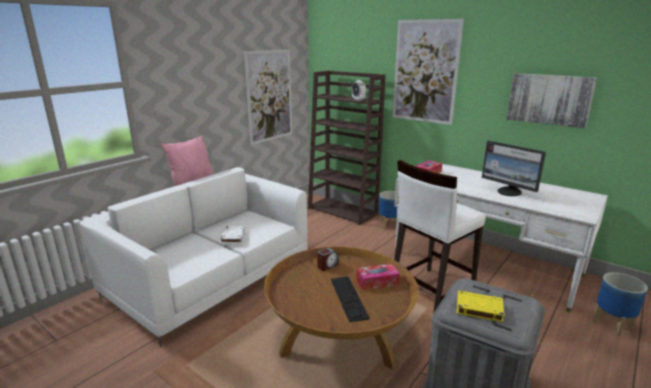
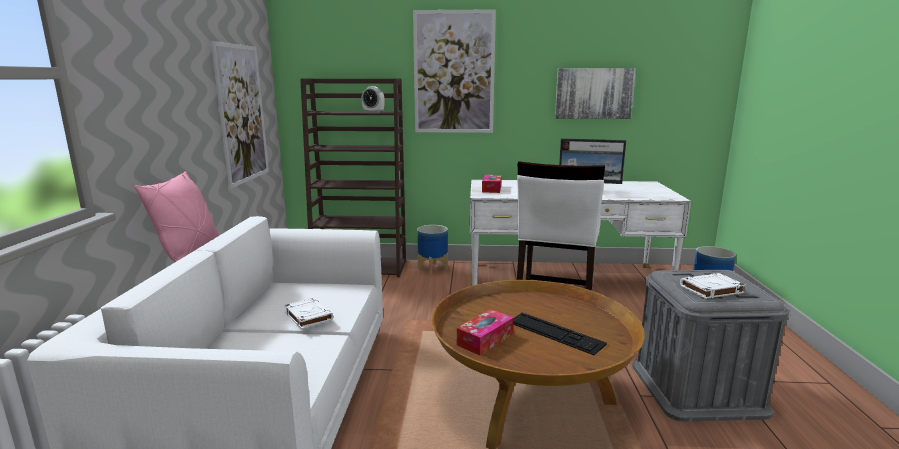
camera: 35 degrees left, 5 degrees down
alarm clock [317,248,339,271] -> none
tissue box [356,263,400,290] -> tissue box moved to [457,309,514,355]
yellow book [457,291,505,322] -> white book [680,273,746,299]

